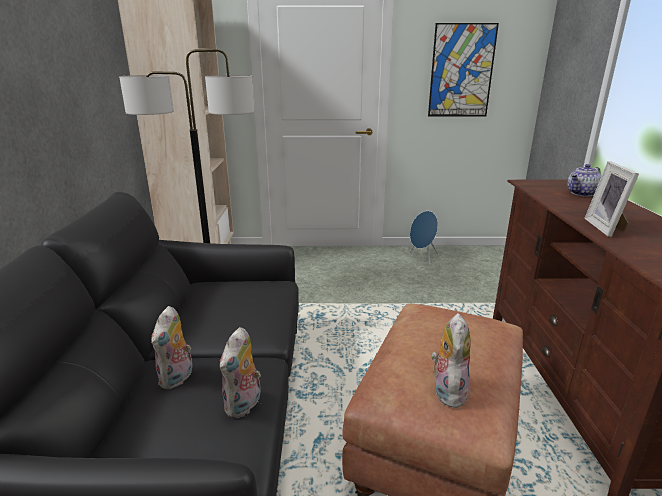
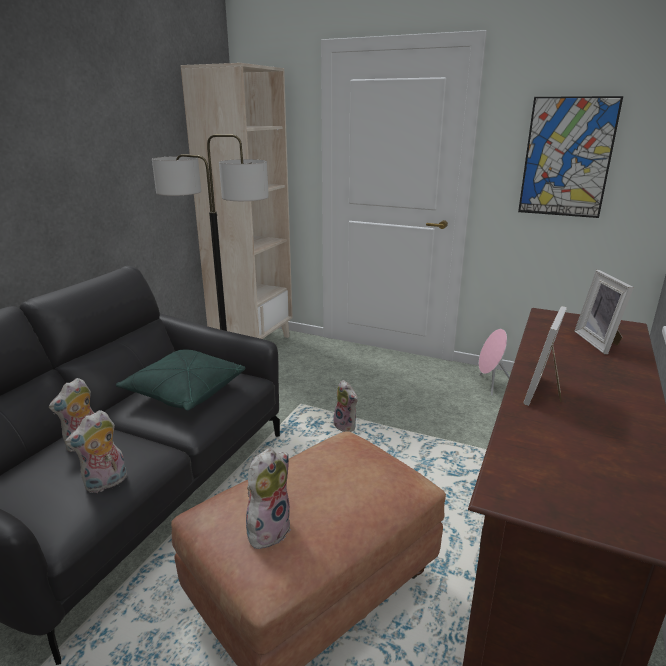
camera: 25 degrees right, 0 degrees up
blue speaker [410,211,438,265] -> pink speaker [479,329,510,396]
teapot [567,164,601,196] -> picture frame [574,270,634,355]
none -> green pillow [116,349,245,411]
none -> plush toy [333,380,358,432]

